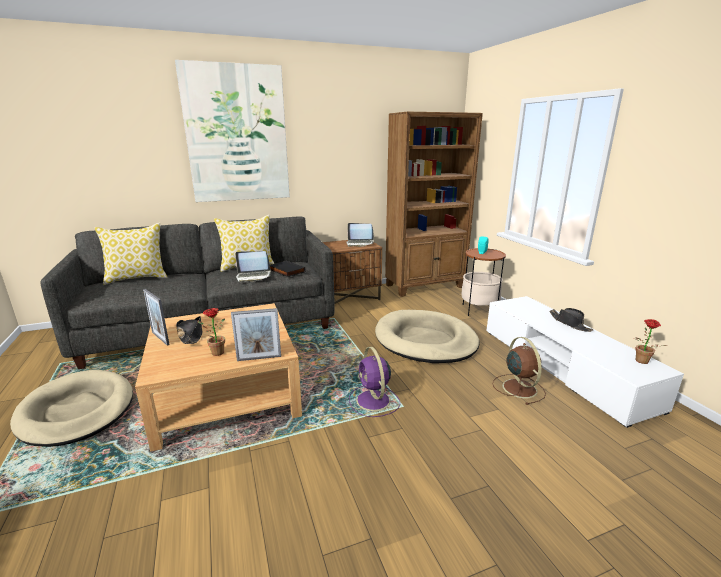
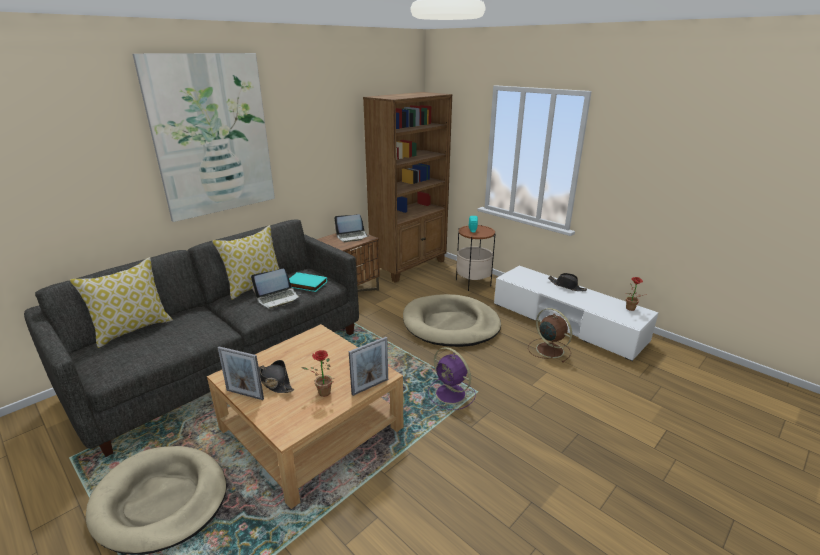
camera: 25 degrees left, 5 degrees up
black book [270,261,306,277] -> turquoise book [289,272,327,292]

